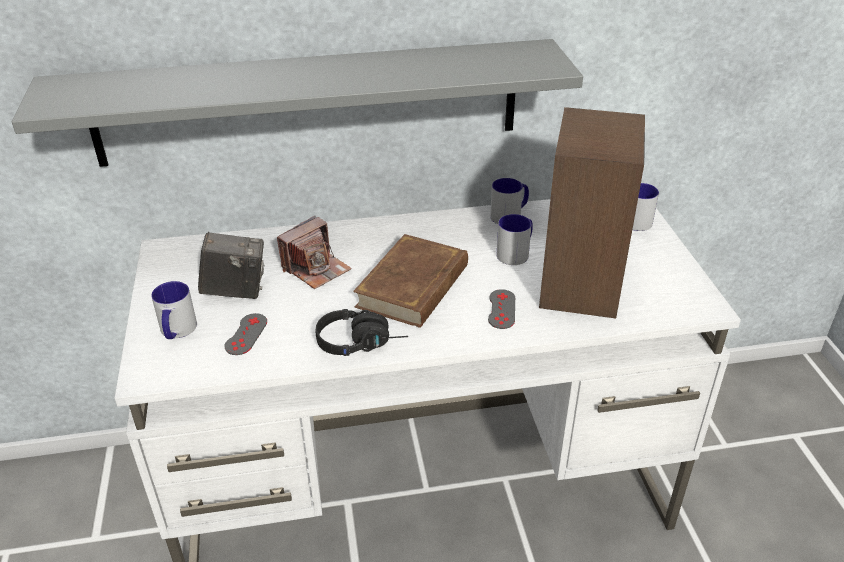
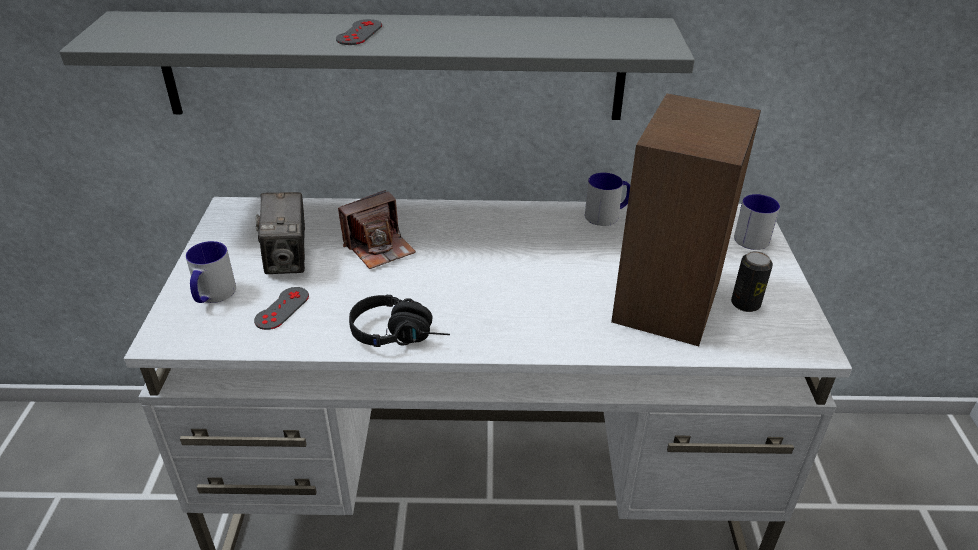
camera: 10 degrees right, 0 degrees up
camera [198,232,264,299] -> camera turned 75 degrees clockwise [255,192,305,274]
brown book [353,234,468,328] -> none
grey game controller [488,289,515,329] -> grey game controller moved to [336,19,382,45]
mug [496,214,533,265] -> none
none -> can [731,251,773,312]

